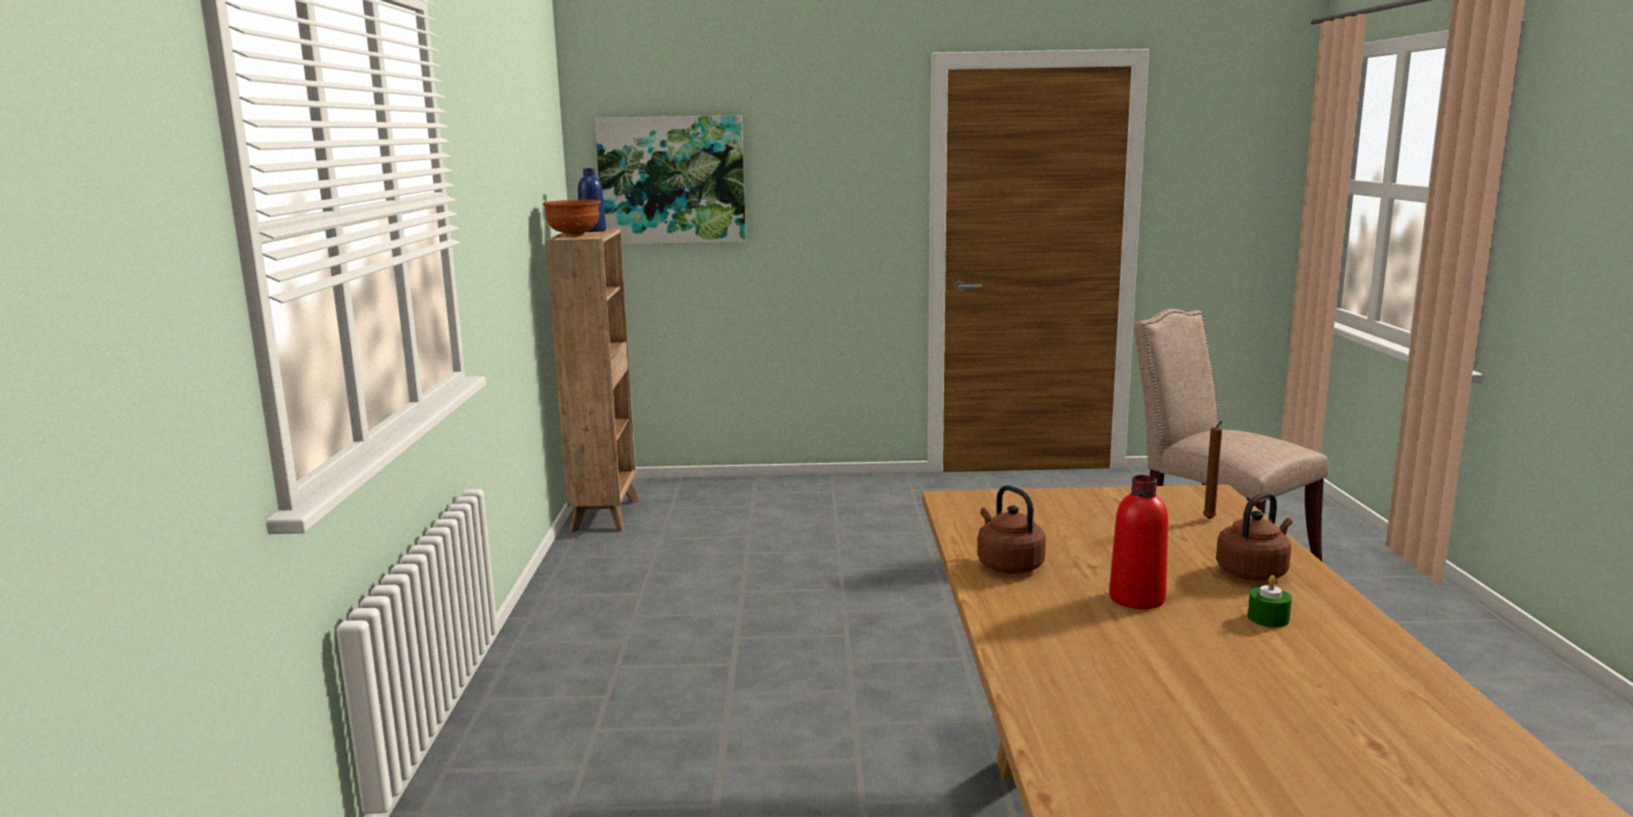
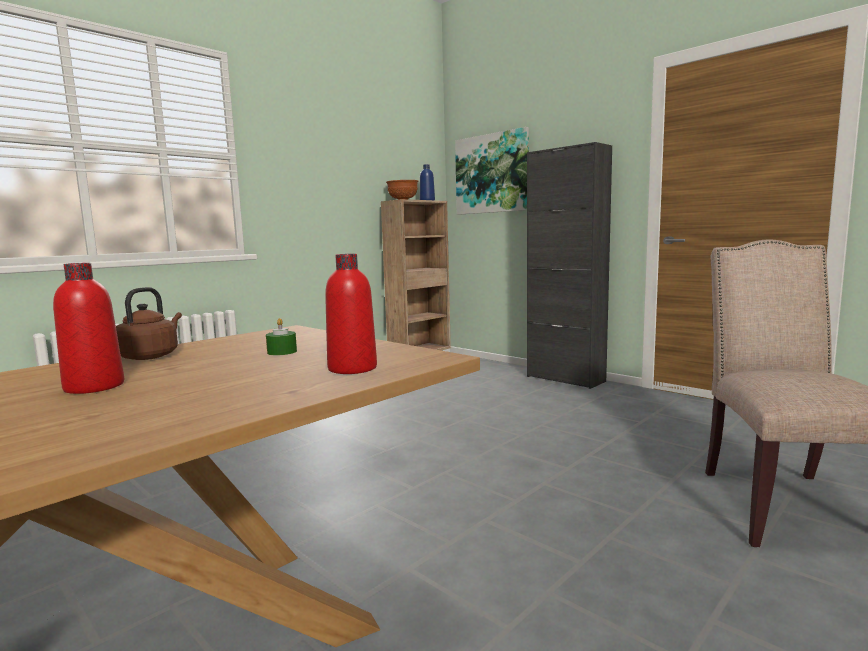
camera: 45 degrees right, 5 degrees down
brown candle [1203,421,1223,519] -> red bottle [325,254,377,374]
brown kettle [1216,492,1292,581] -> none
green candle [1247,575,1292,627] -> green candle moved to [266,318,297,355]
none -> black cabinet [527,142,612,389]

